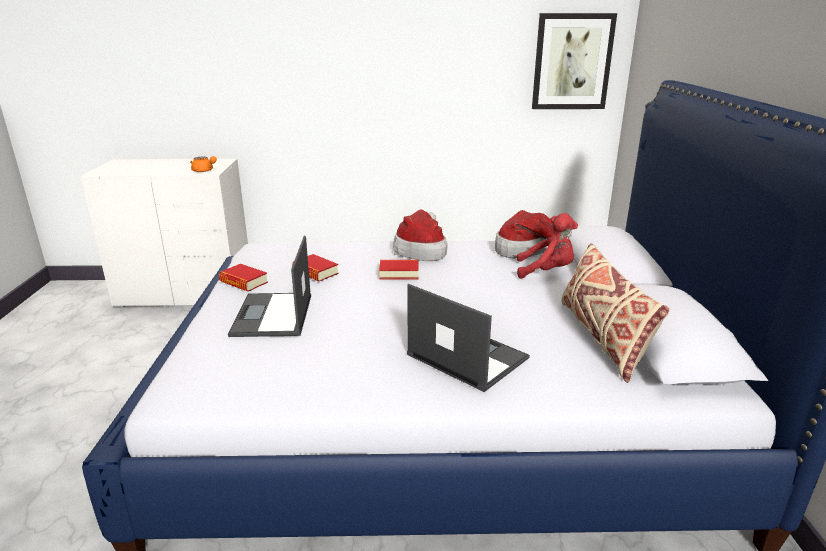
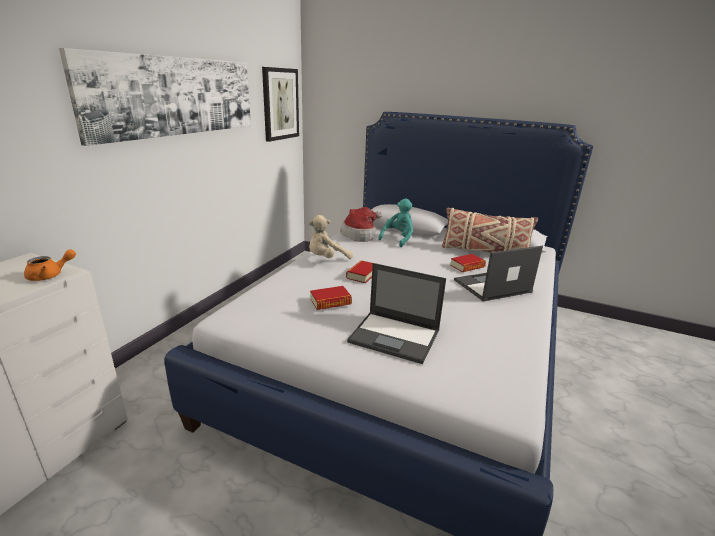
camera: 65 degrees left, 0 degrees up
book [219,264,268,292] -> book moved to [450,254,486,272]
hat [393,210,447,261] -> beige plush toy [309,215,353,259]
red plush toy [517,213,578,279] -> turquoise plush toy [378,198,413,247]
none -> picture [59,48,251,146]

